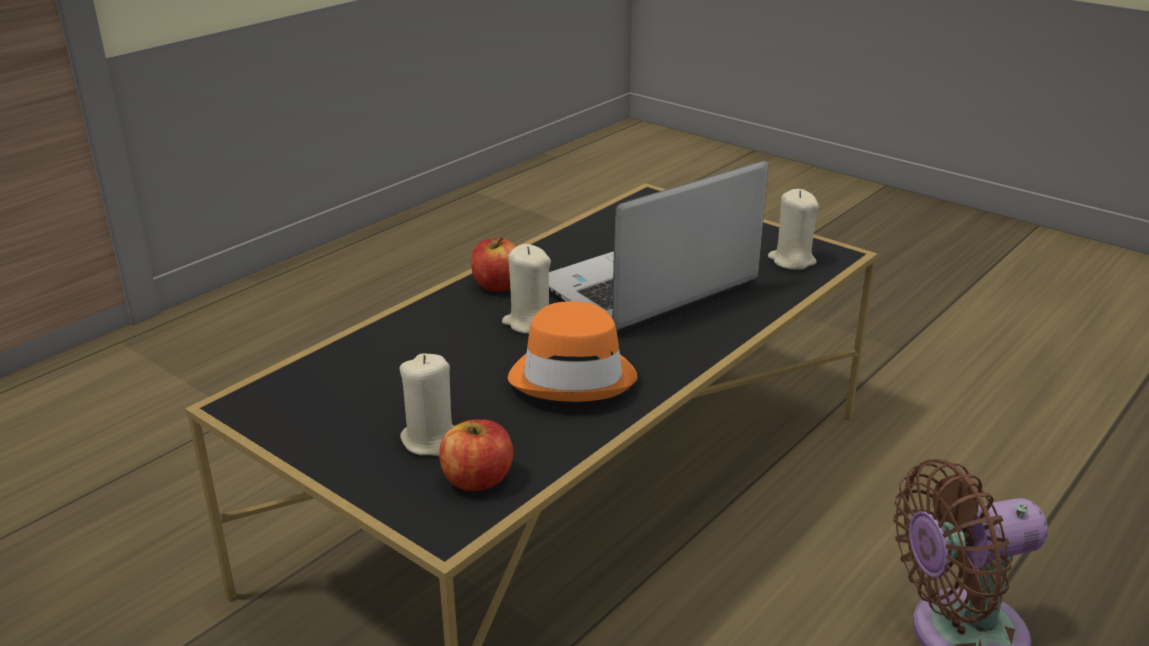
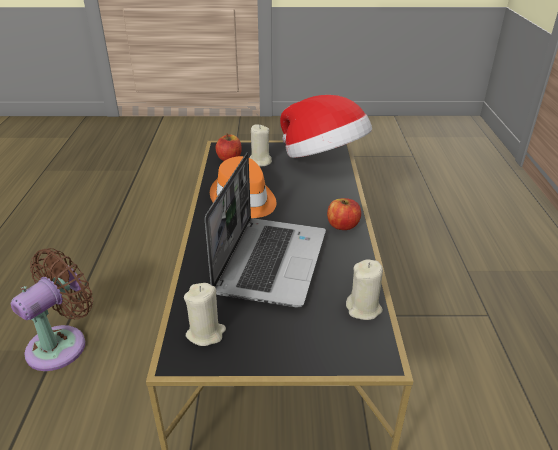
camera: 140 degrees right, 5 degrees up
beige candle [502,244,551,334] -> beige candle moved to [346,259,383,320]
none -> hat [280,95,372,158]

